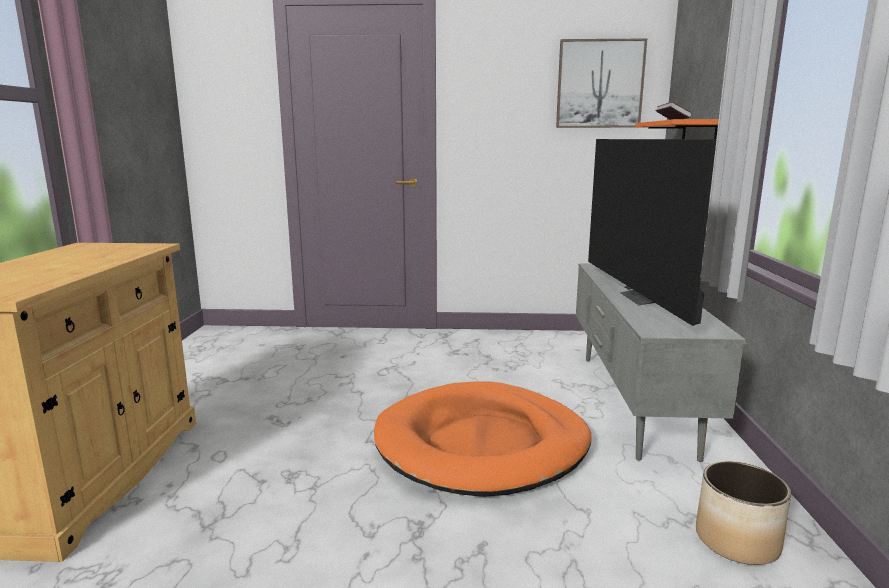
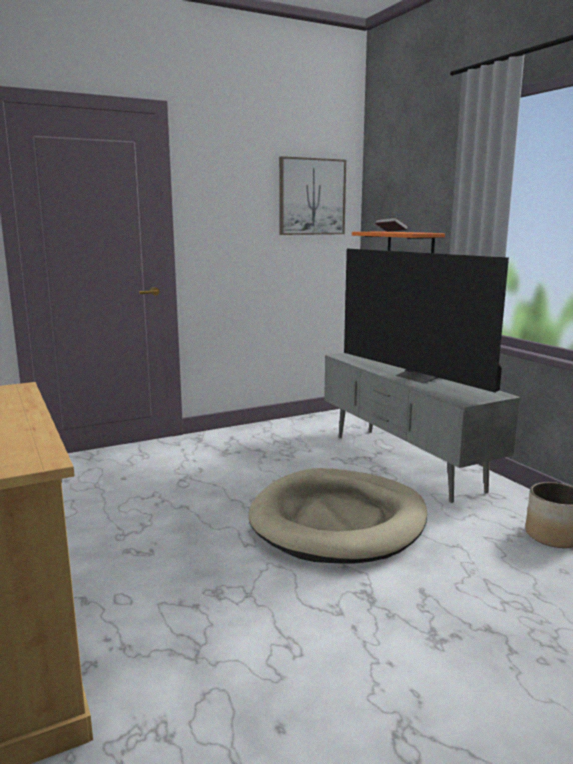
camera: 30 degrees left, 0 degrees up
orange dog bed [374,382,592,497] -> beige dog bed [248,468,427,564]

